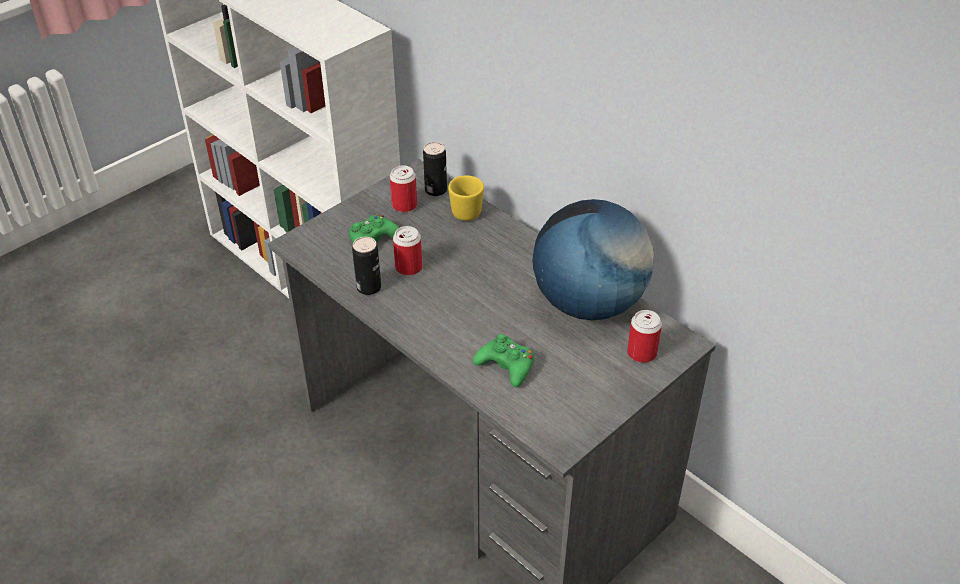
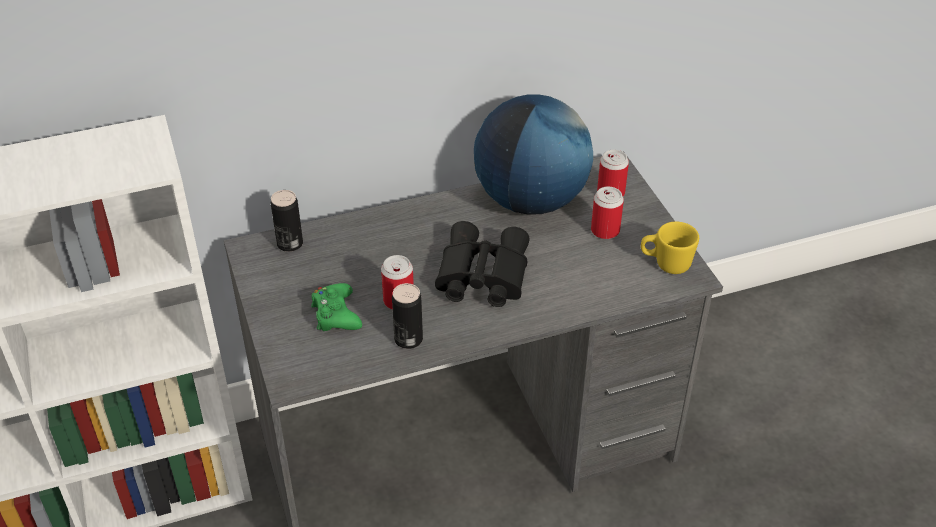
camera: 65 degrees left, 0 degrees up
can [390,165,417,212] -> can moved to [591,187,624,239]
yellow mug [448,175,484,221] -> yellow mug moved to [641,222,699,274]
green game controller [473,334,534,388] -> none
none -> black binoculars [435,221,530,307]

